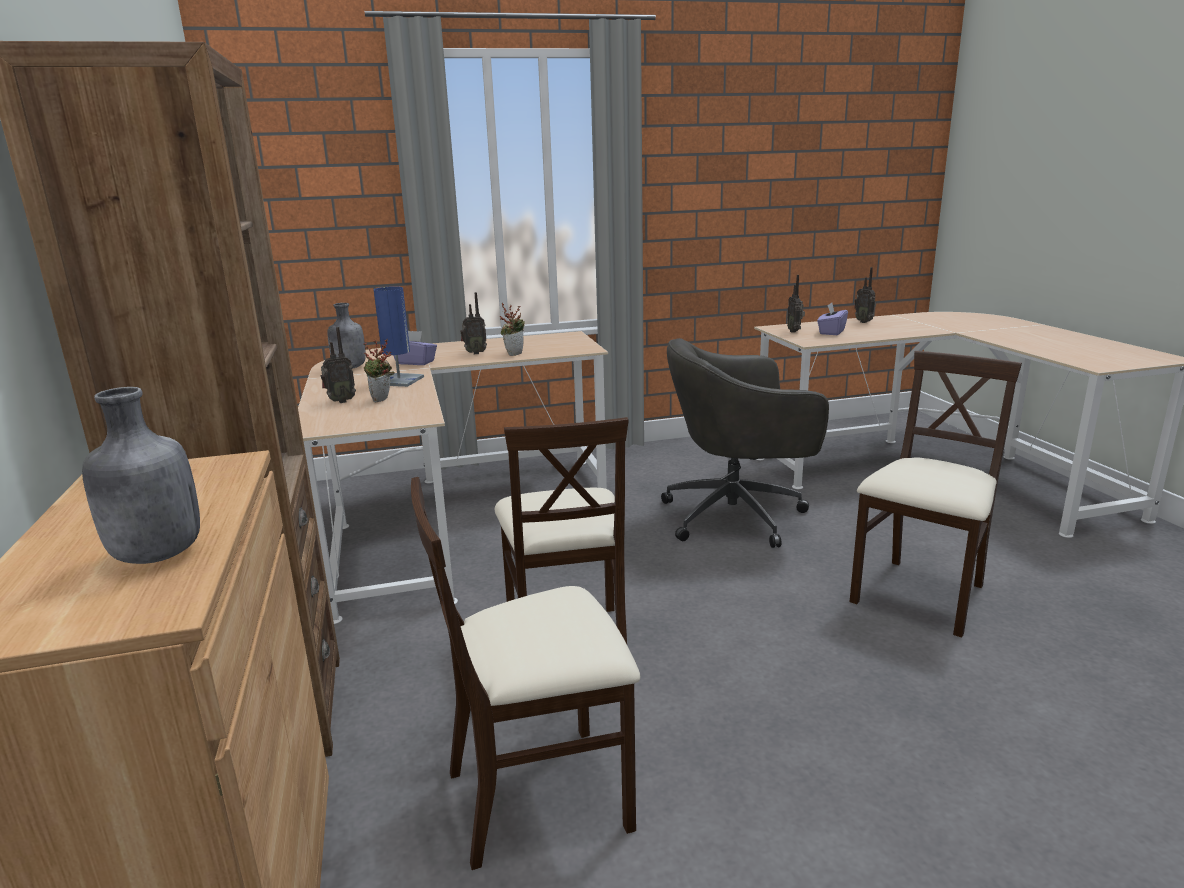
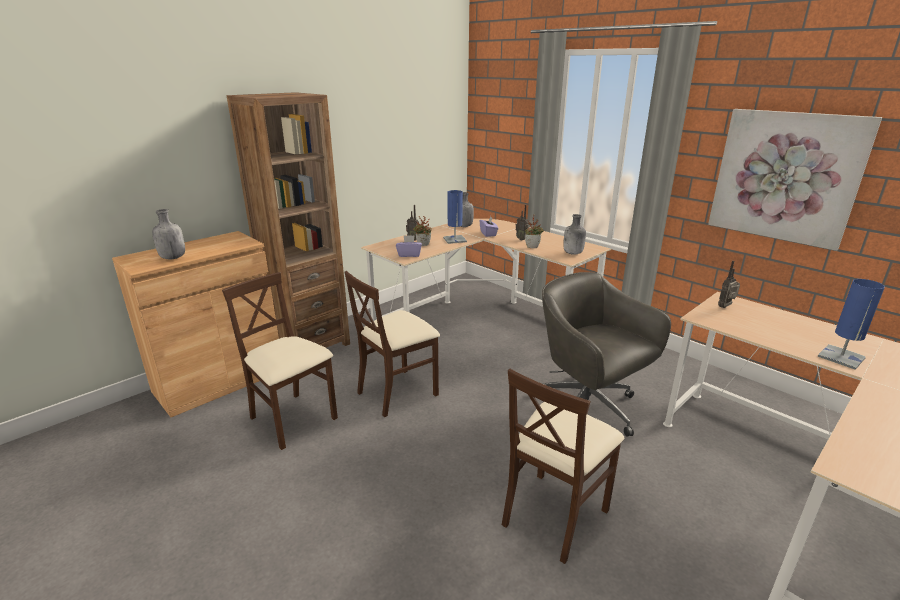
camera: 60 degrees right, 5 degrees up
purple tissue box [817,303,848,335] -> purple tissue box moved to [396,235,422,257]
beige chair [850,351,1022,638] -> beige chair turned 120 degrees clockwise [502,369,624,564]
radio [854,267,876,323] -> none
none -> grey bottle [564,214,586,255]
none -> picture [708,109,882,251]
none -> blue table lamp [818,279,885,370]

